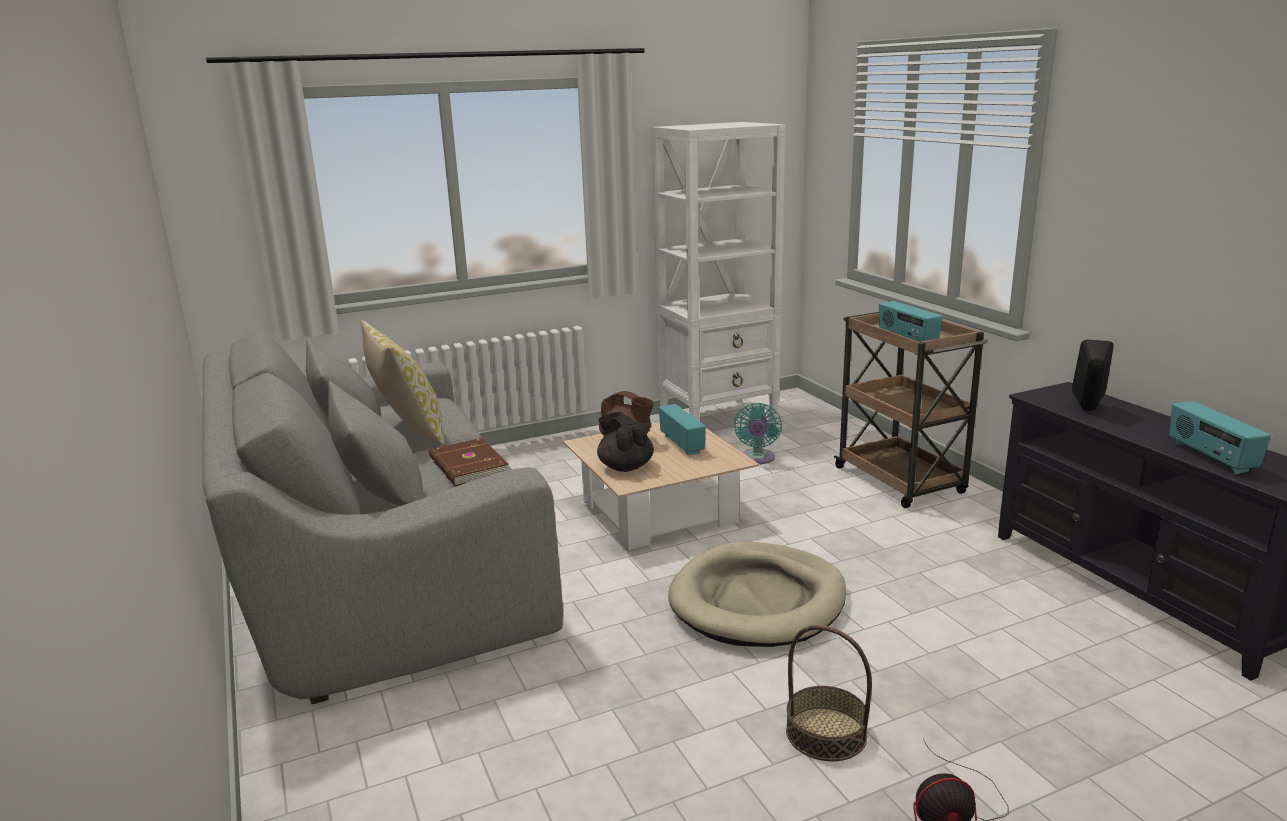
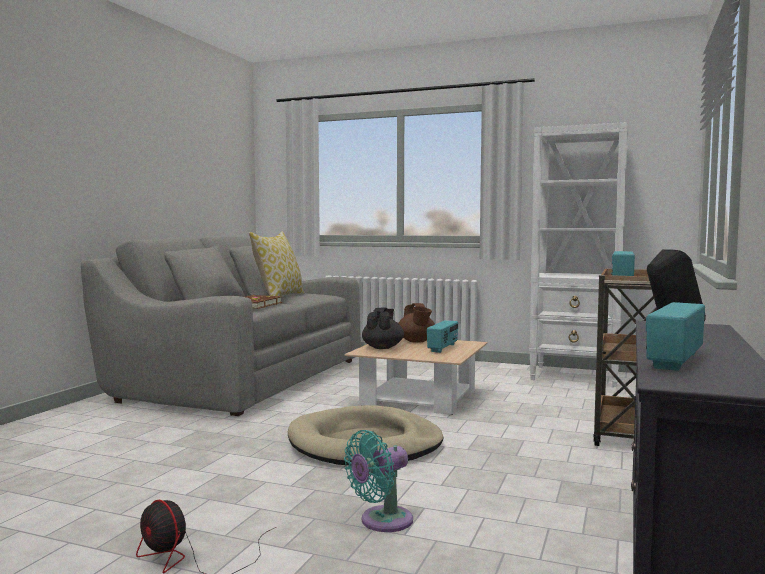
camera: 45 degrees right, 15 degrees down
turquoise fan [734,403,782,464] -> turquoise fan moved to [344,430,413,532]
basket [786,625,872,761] -> none

